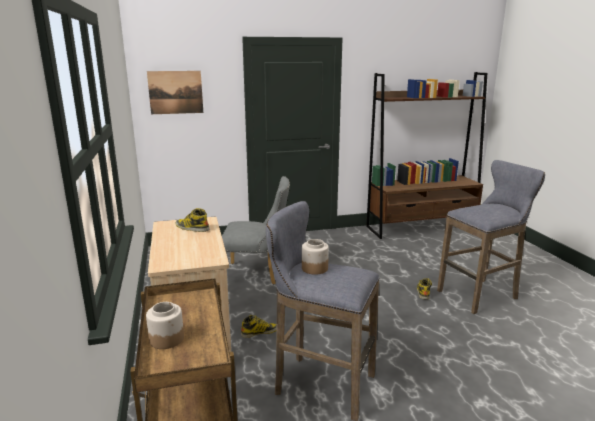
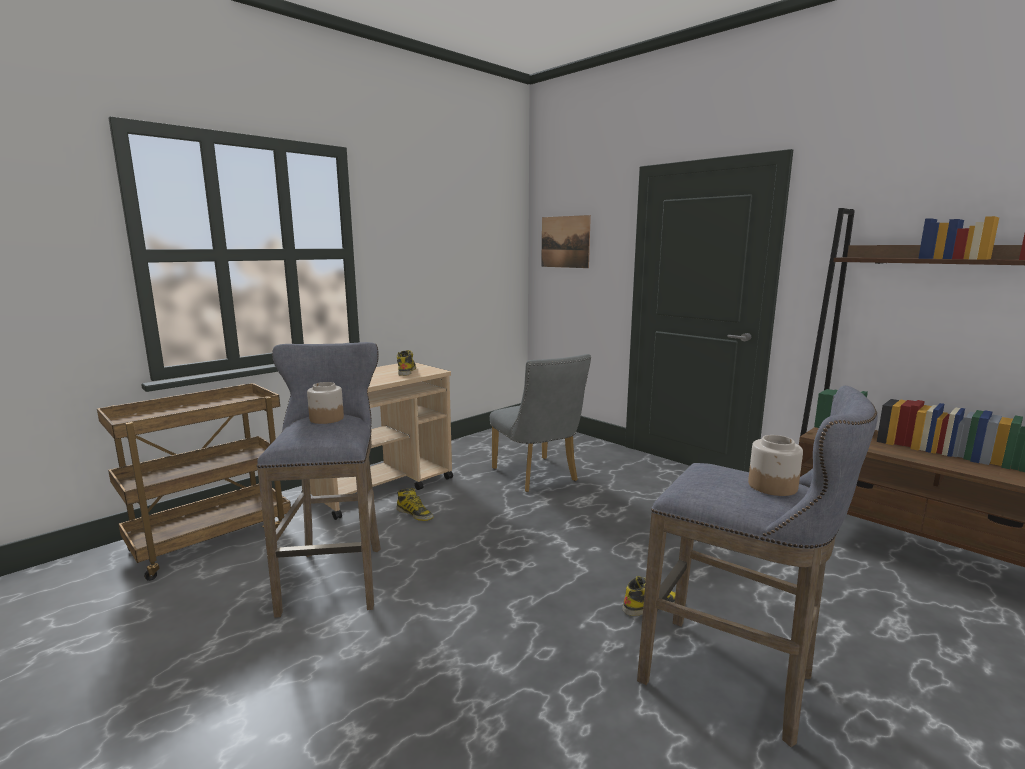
camera: 60 degrees right, 5 degrees down
jar [146,302,184,349] -> jar moved to [748,435,803,496]

